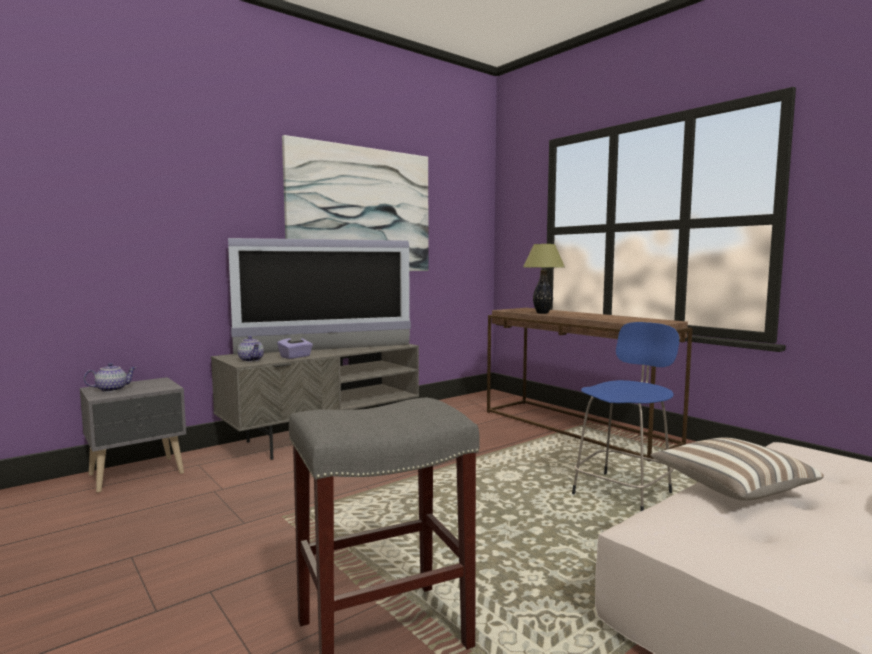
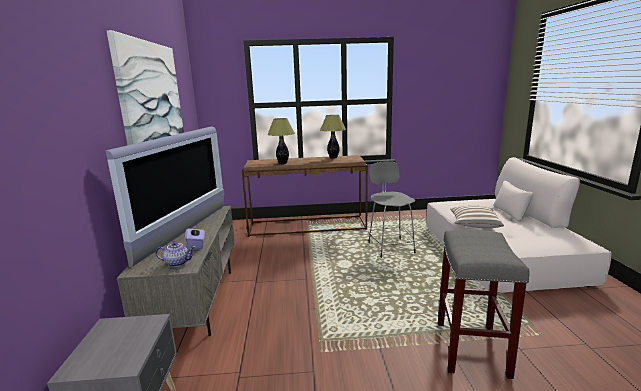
camera: 55 degrees left, 10 degrees up
teapot [84,363,137,392] -> none
blue stool [572,322,679,511] -> grey stool [368,161,416,258]
none -> table lamp [320,115,346,159]

